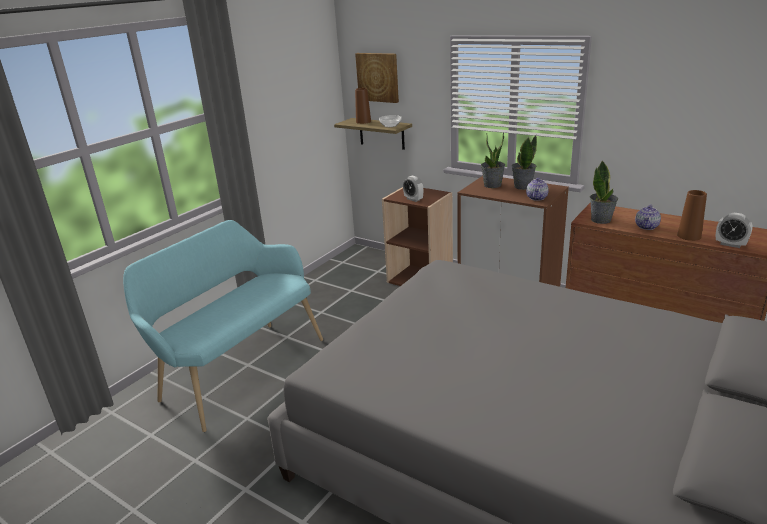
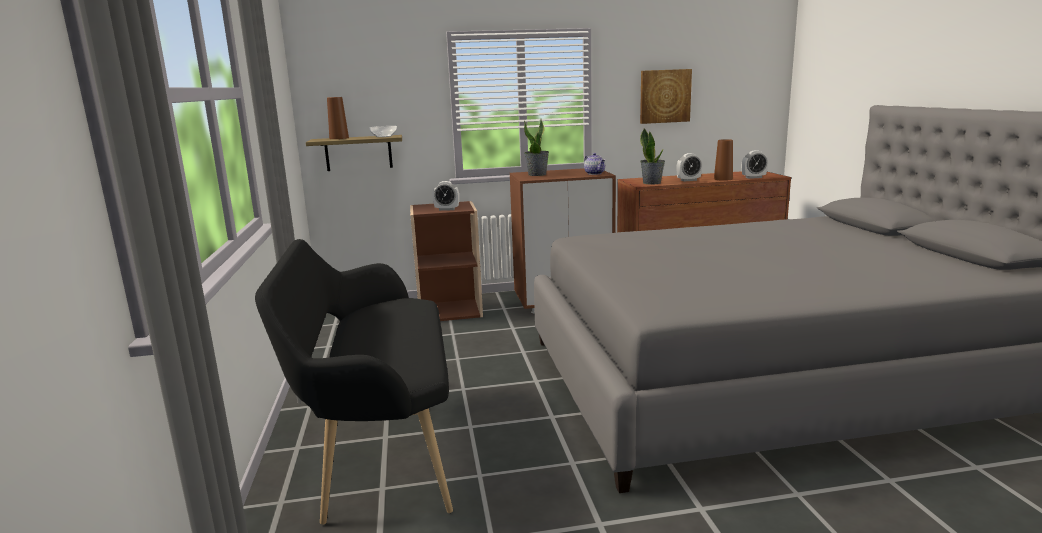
camera: 45 degrees left, 10 degrees down
turquoise bench [123,220,323,432] -> black bench [255,239,453,525]
picture [355,53,399,103] -> picture moved to [640,69,692,124]
potted plant [512,135,537,190] -> none
teapot [635,204,661,230] -> alarm clock [677,153,702,182]

